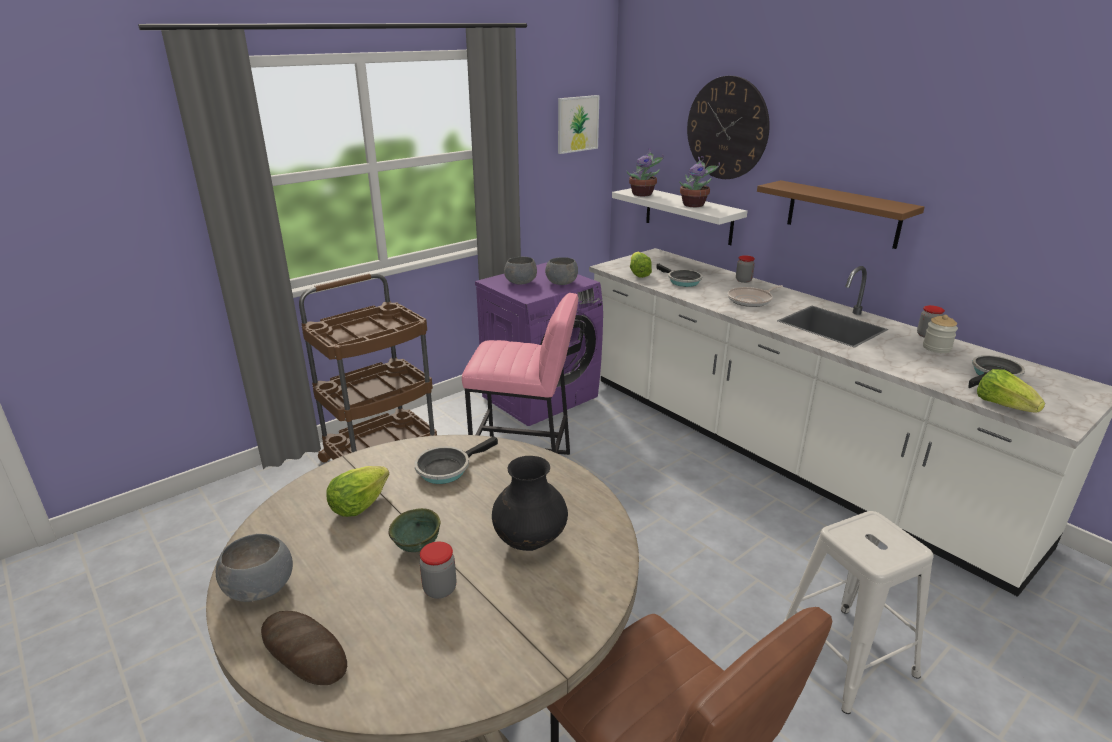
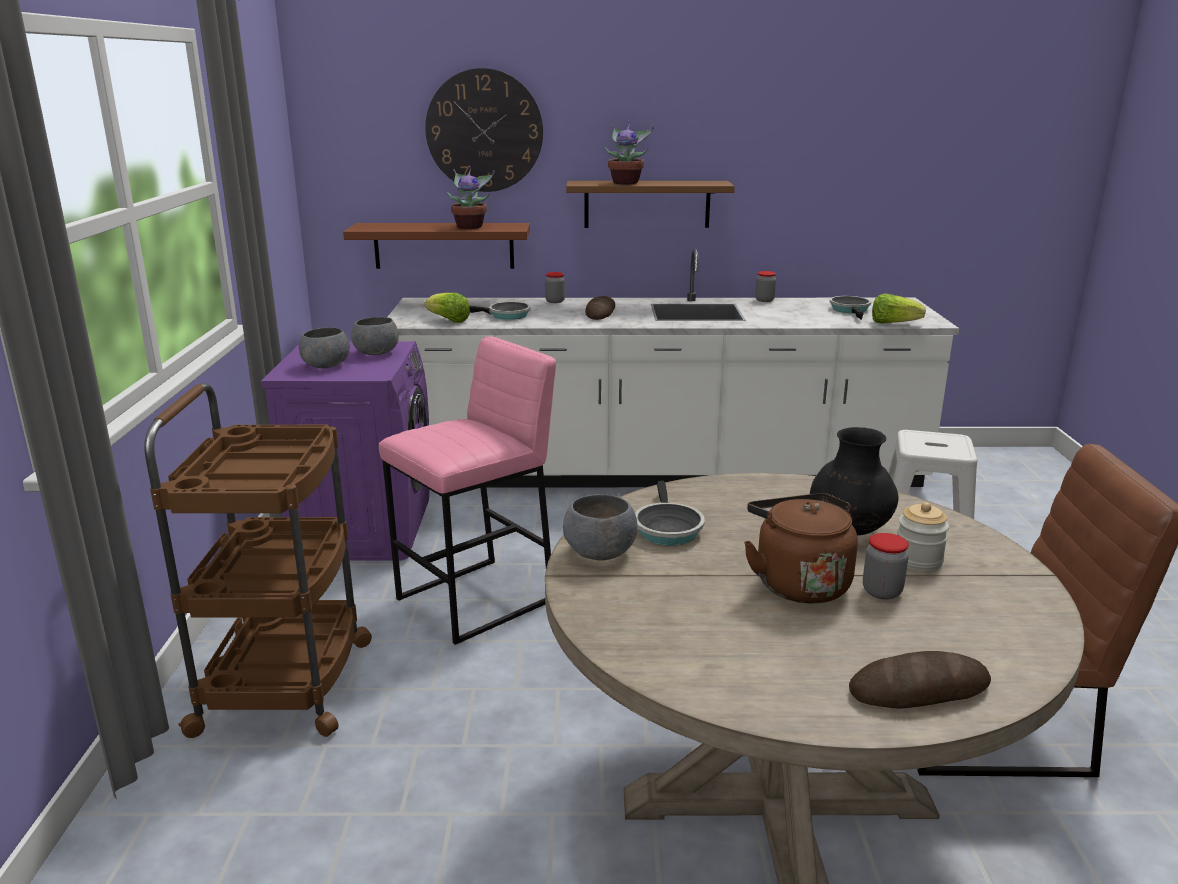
camera: 50 degrees left, 5 degrees down
grey bowl [216,534,293,602] -> grey bowl moved to [563,494,638,561]
lettuce [326,466,389,517] -> none
green bowl [388,508,440,552] -> brown kettle [744,493,858,604]
picture [558,95,599,154] -> none
white shelf [612,188,748,245] -> brown shelf [343,223,530,269]
potted plant [627,148,664,196] -> potted plant moved to [605,120,654,184]
frying pan [728,285,783,307] -> bread [585,296,615,320]
jar [923,315,958,353] -> jar moved to [897,502,949,572]

